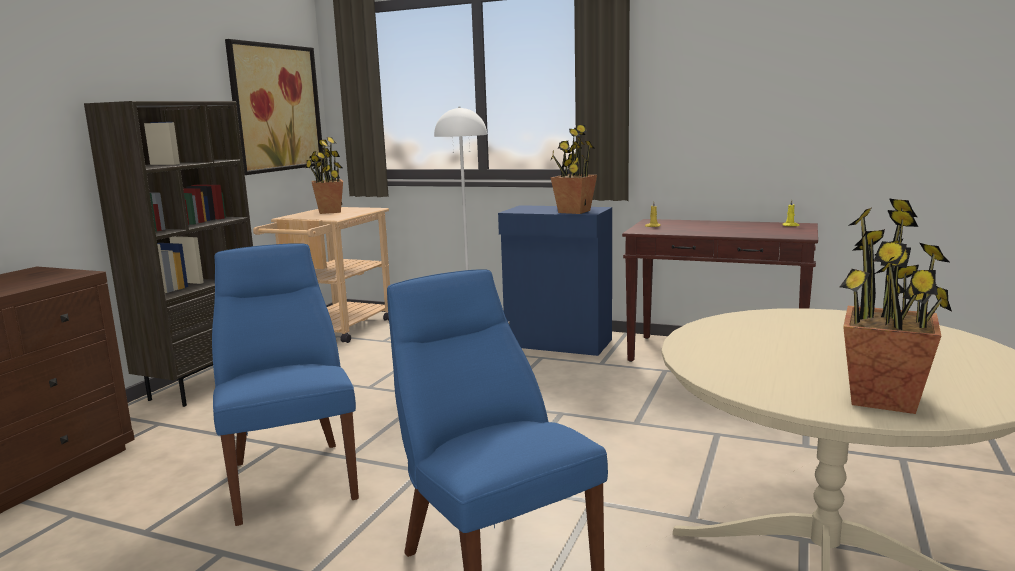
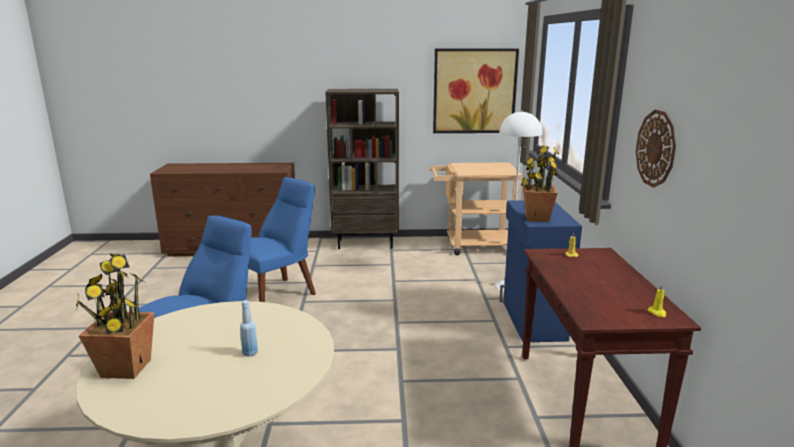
camera: 65 degrees right, 5 degrees up
potted plant [306,137,343,214] -> none
none -> blue bottle [240,300,258,357]
none -> wall clock [636,110,676,188]

